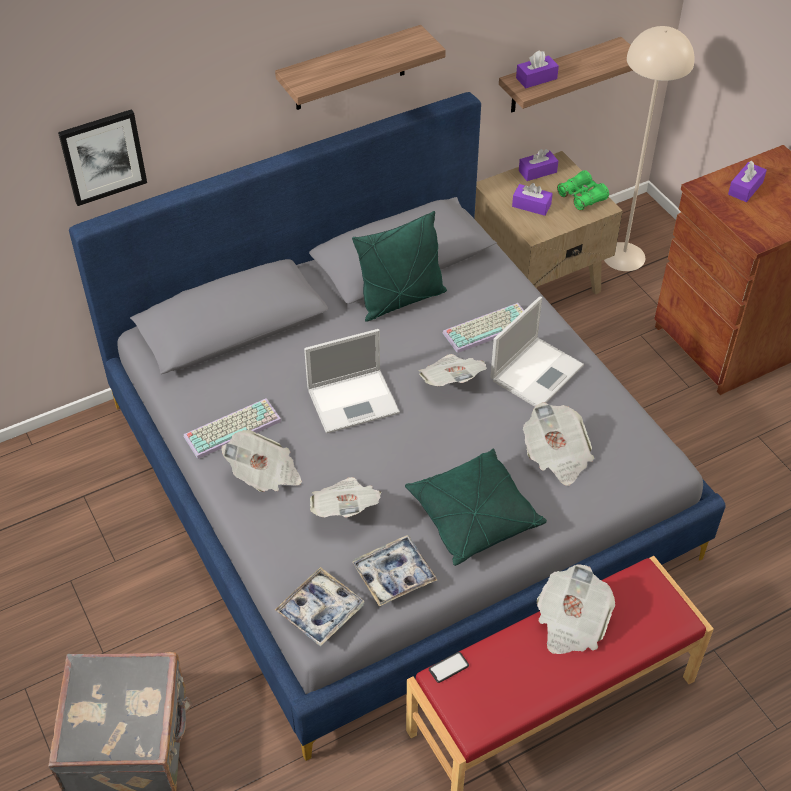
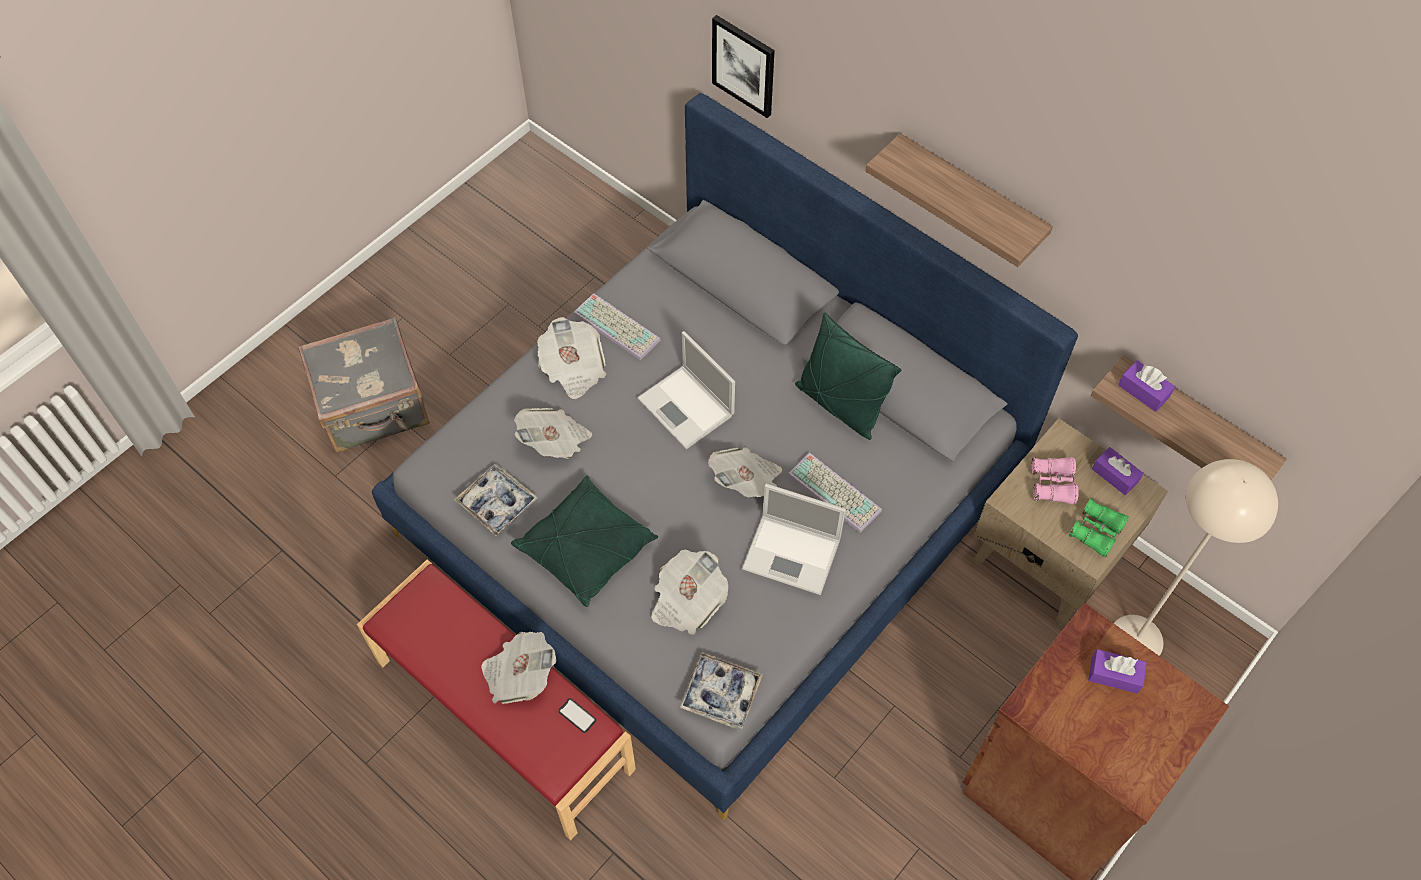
camera: 70 degrees right, 10 degrees up
tray [275,567,365,647] -> tray moved to [679,653,763,730]
phone [429,652,469,683] -> phone moved to [558,698,596,733]
purple tissue box [512,183,553,216] -> pink binoculars [1031,457,1079,504]

